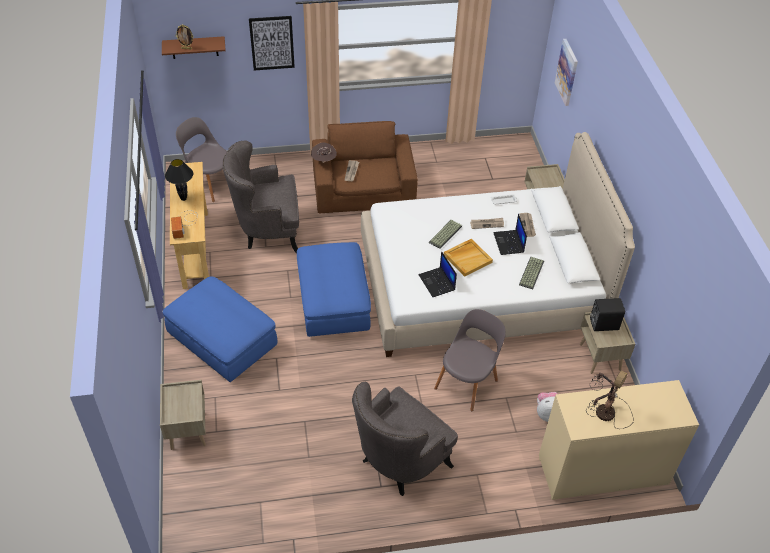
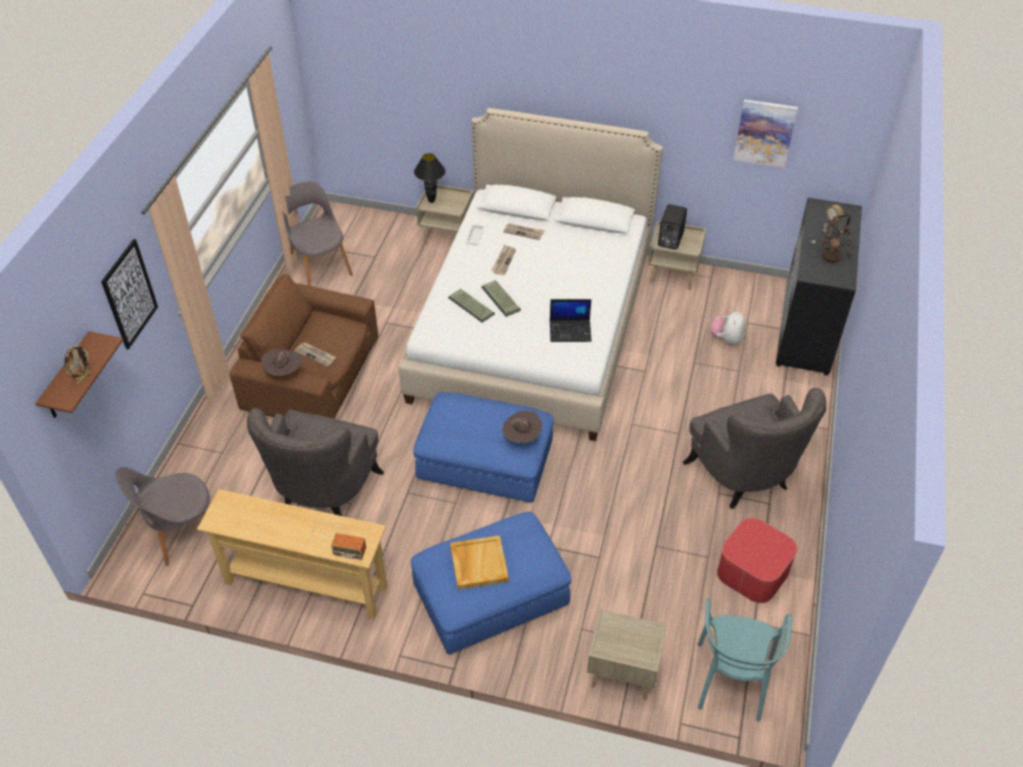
camera: 65 degrees left, 0 degrees up
black table lamp [165,159,193,201] -> black table lamp moved to [414,153,445,203]
grey chair [434,309,506,411] -> grey chair moved to [282,181,353,286]
beige tray [444,239,493,277] -> beige tray moved to [450,535,509,590]
laptop [493,214,527,255] -> none
keyboard [519,257,544,289] -> keyboard moved to [448,289,495,322]
beige dresser [539,380,699,500] -> black dresser [776,198,862,375]
picture [555,39,578,106] -> picture moved to [733,99,798,168]
none -> brown hat [502,411,542,443]
none -> turquoise chair [698,598,792,722]
none -> ottoman [717,518,798,603]

